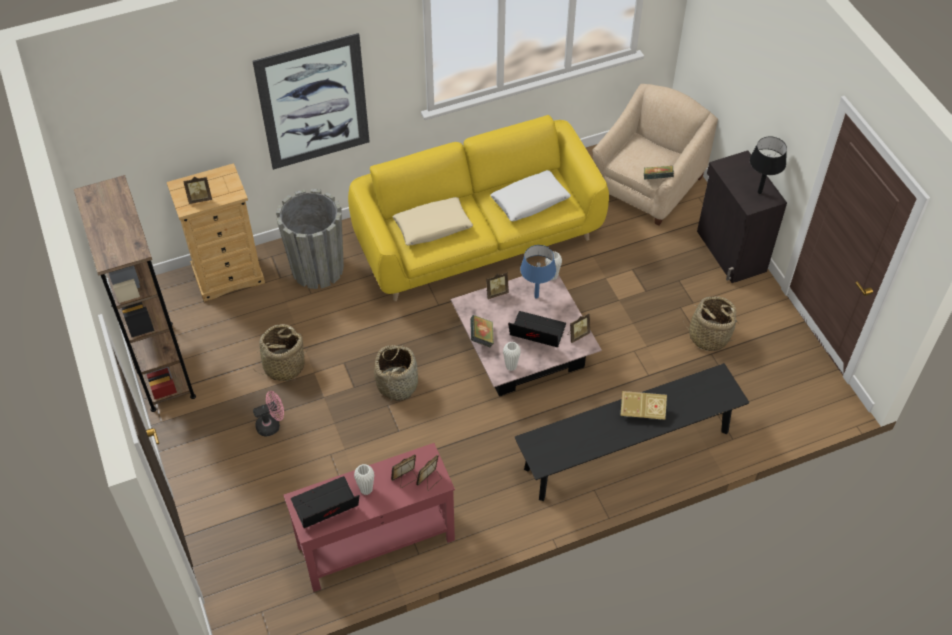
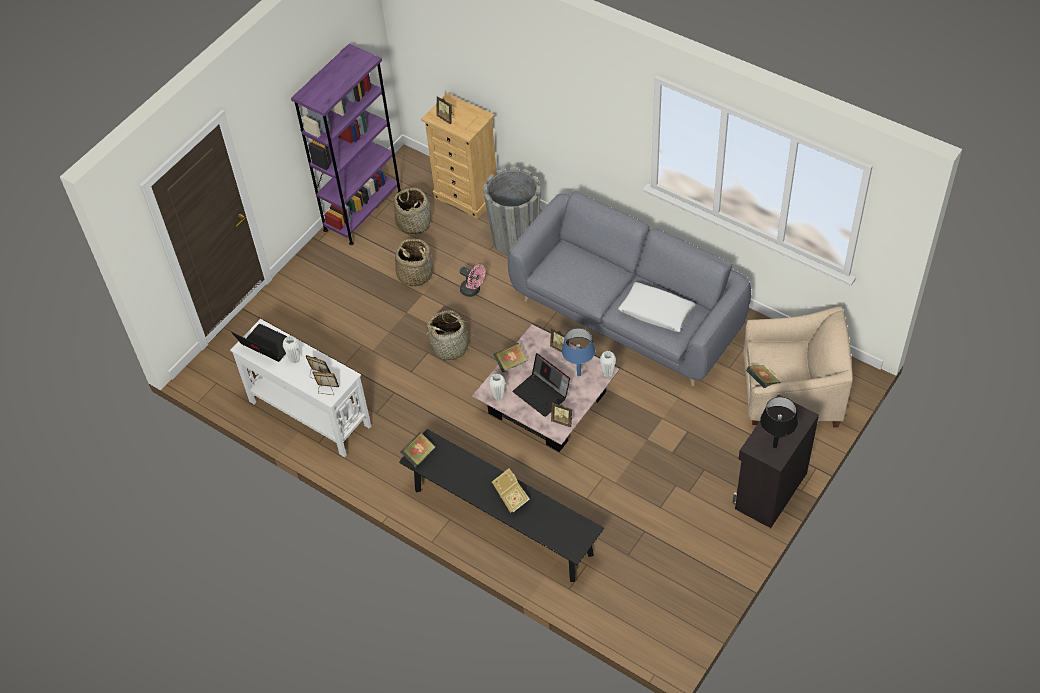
camera: 60 degrees right, 0 degrees up
brown bookcase [73,175,196,412] -> purple bookcase [291,44,401,245]
picture [252,33,370,170] -> none
pink fan [253,391,284,436] -> pink fan moved to [460,264,485,297]
red console table [283,443,455,592] -> white console table [230,319,371,457]
yellow sofa [348,115,609,301] -> grey sofa [508,191,751,386]
beige pillow [393,197,473,246] -> none
laptop [508,311,566,347] -> laptop turned 150 degrees clockwise [512,353,570,417]
basket [682,297,737,351] -> basket moved to [394,187,431,235]
none -> book [400,432,435,467]

